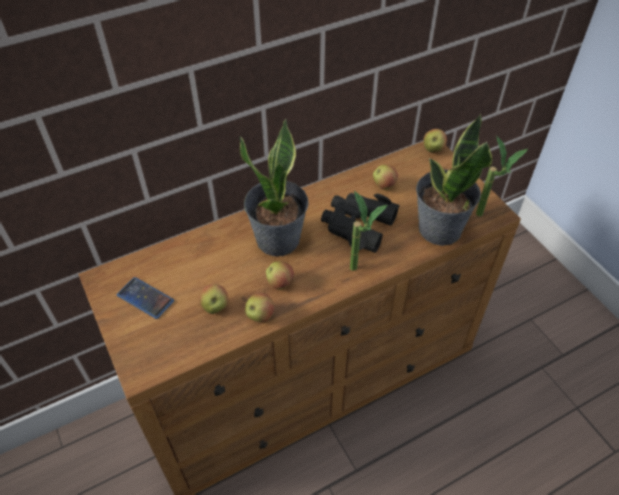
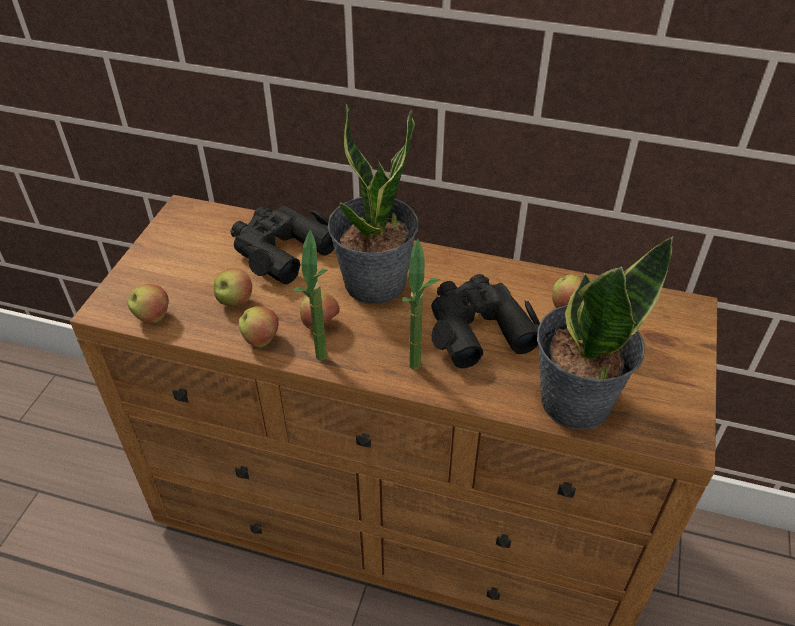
camera: 45 degrees right, 5 degrees down
phone [117,277,174,319] -> none
apple [423,129,447,152] -> apple moved to [127,284,169,323]
potted plant [476,136,528,216] -> potted plant moved to [294,230,327,361]
none -> black binoculars [230,206,335,284]

